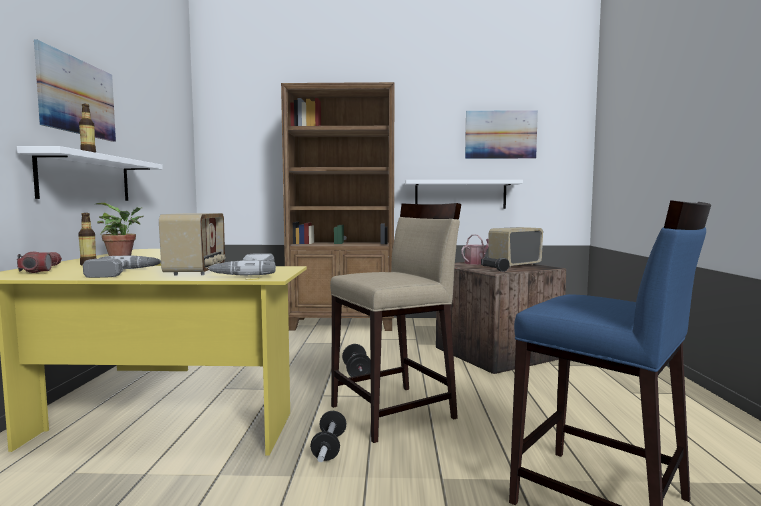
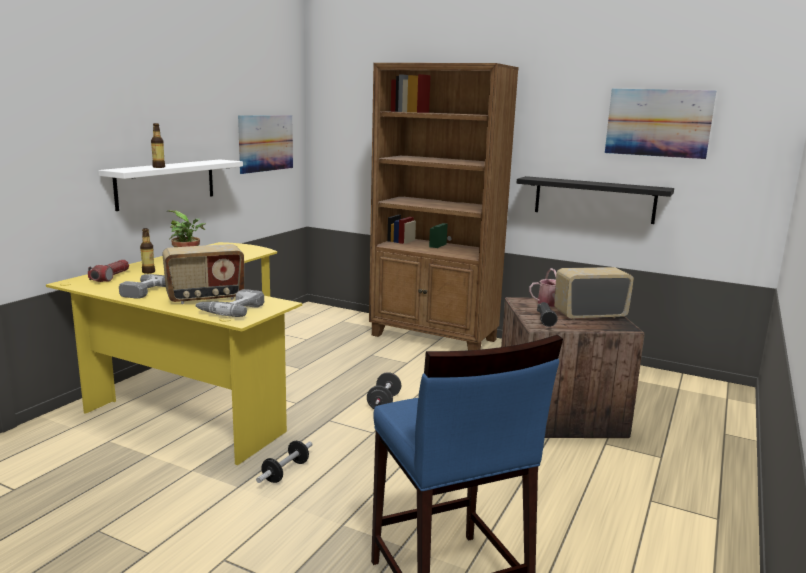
camera: 25 degrees right, 10 degrees up
picture [34,40,116,142] -> picture moved to [238,115,293,174]
radio [159,213,226,276] -> radio turned 45 degrees clockwise [162,244,244,304]
beige stool [330,203,461,443] -> none
white shelf [405,180,523,209] -> black shelf [517,176,674,224]

